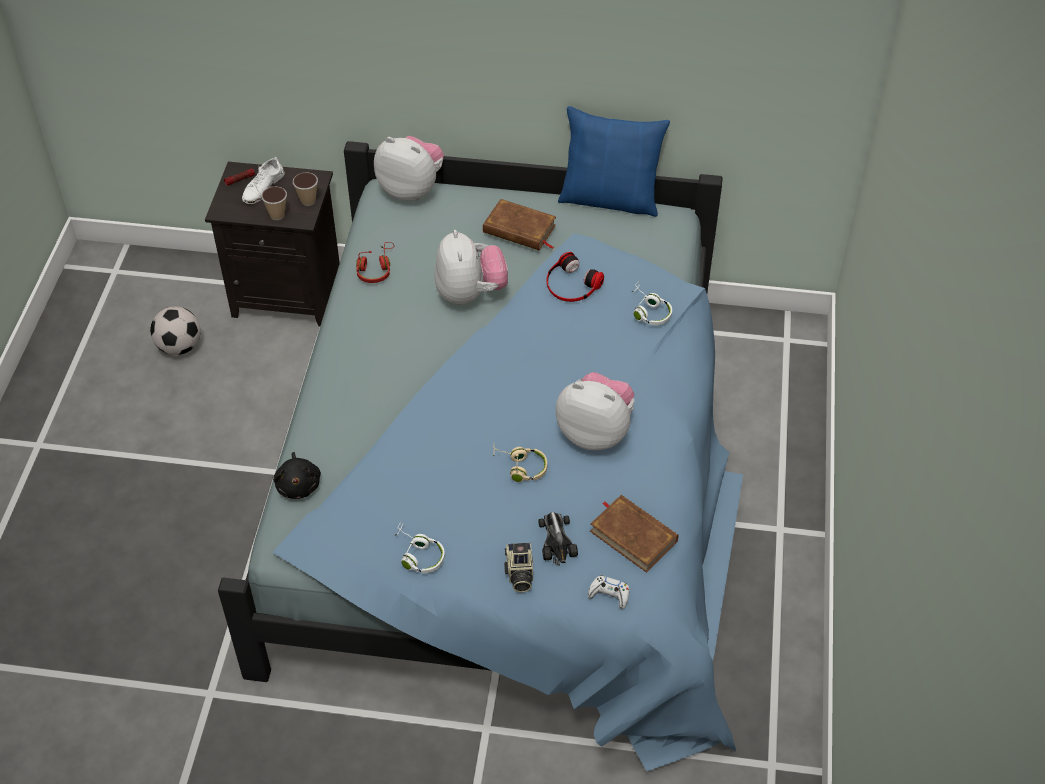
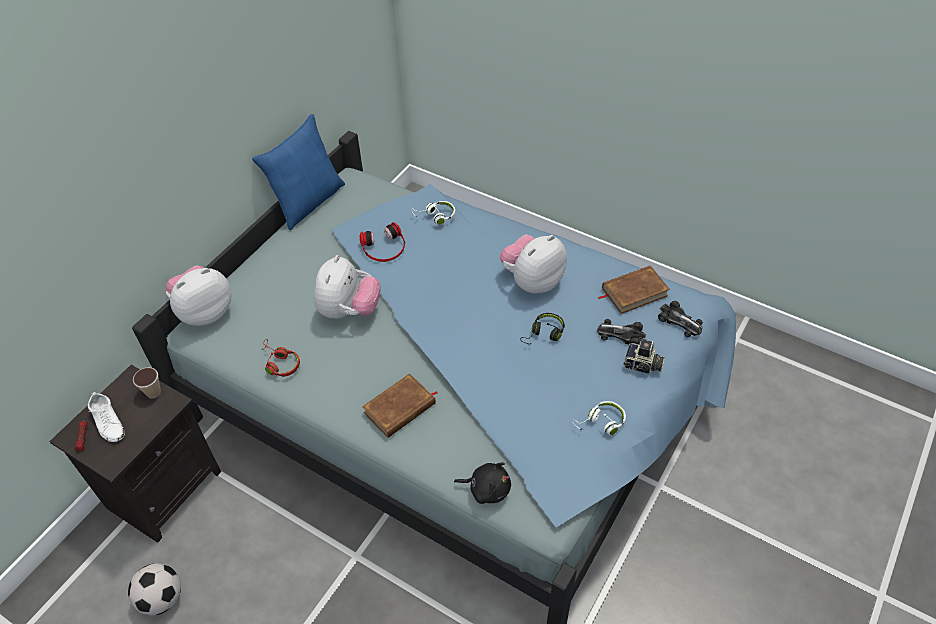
camera: 65 degrees left, 0 degrees up
cup [261,186,287,220] -> none
plush toy [434,230,508,305] -> plush toy turned 90 degrees clockwise [314,255,381,319]
brown book [483,199,556,250] -> brown book moved to [362,373,438,438]
beige headphones [493,444,547,482] -> black headphones [520,313,565,344]
white game controller [588,575,629,609] -> toy car [658,301,703,337]

